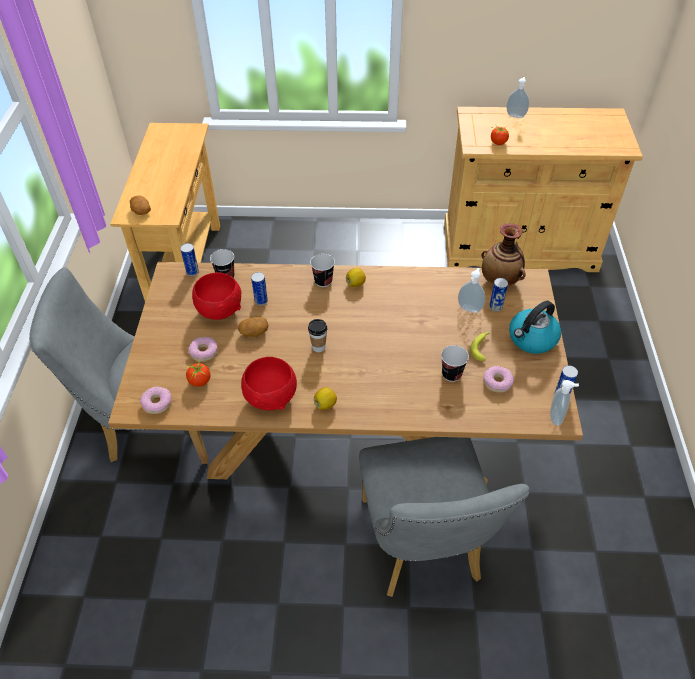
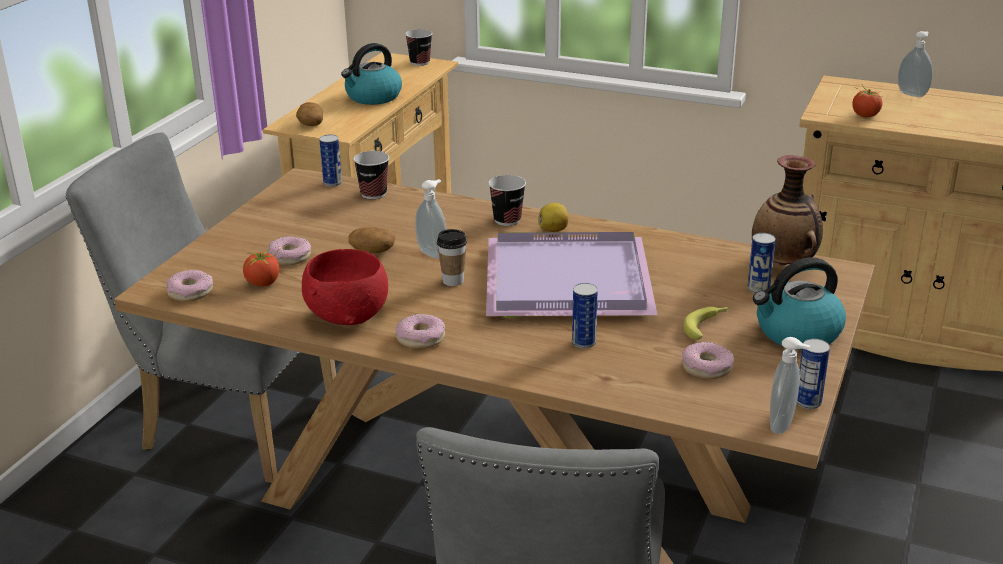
camera: 20 degrees right, 20 degrees down
red bowl [192,272,241,320] -> none
can [251,272,268,306] -> can moved to [572,283,598,349]
lemon [314,387,337,410] -> donut [396,314,445,349]
cup [441,345,469,382] -> cup moved to [405,29,432,66]
soap dispenser [458,268,485,313] -> soap dispenser moved to [415,179,446,259]
none -> kettle [341,43,402,105]
none -> purple tray [486,232,658,318]

